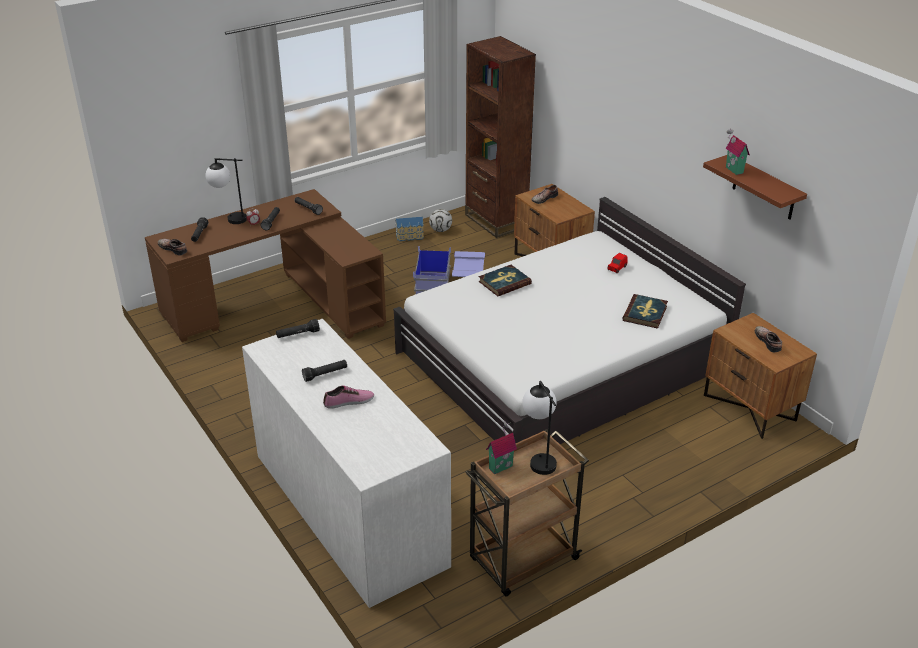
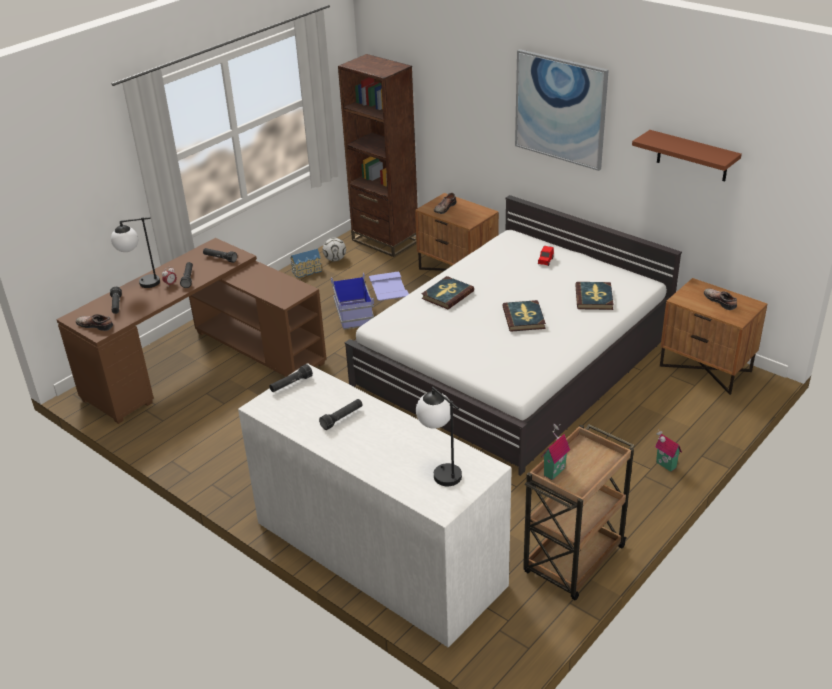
camera: 15 degrees left, 0 degrees up
shoe [323,386,374,409] -> none
table lamp [522,381,557,475] -> table lamp moved to [416,387,462,486]
toy house [726,128,750,175] -> toy house moved to [655,429,682,472]
none -> book [502,300,546,332]
none -> picture [515,49,609,171]

